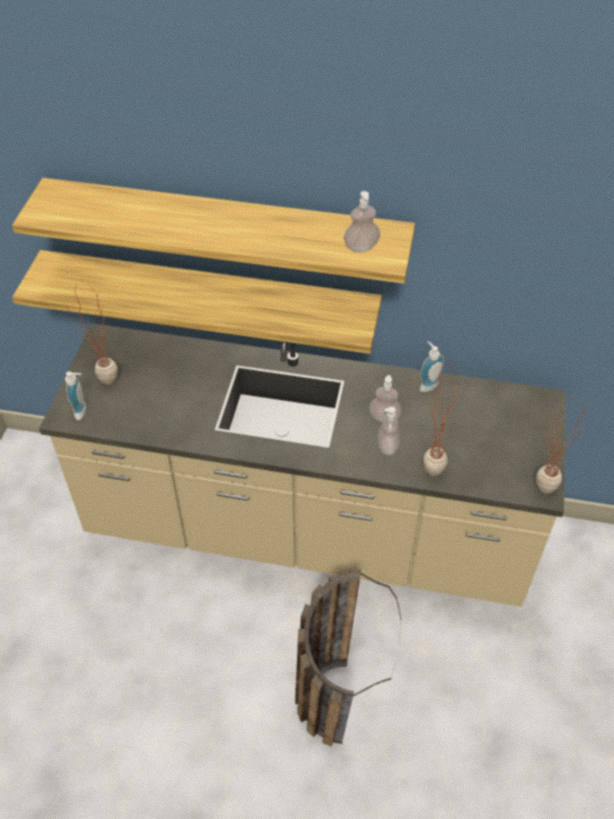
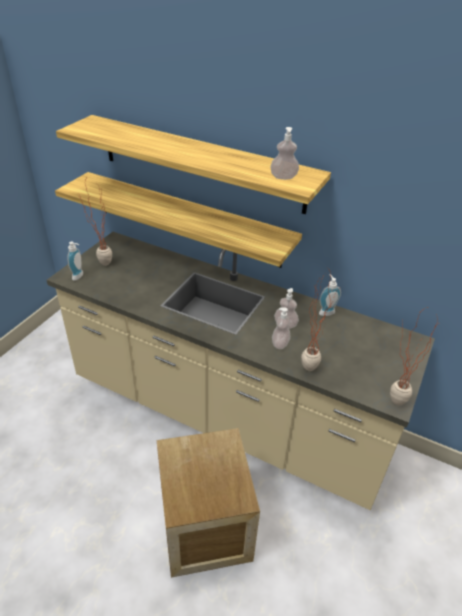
camera: 15 degrees right, 10 degrees down
basket [295,569,401,747] -> crate [157,428,260,578]

